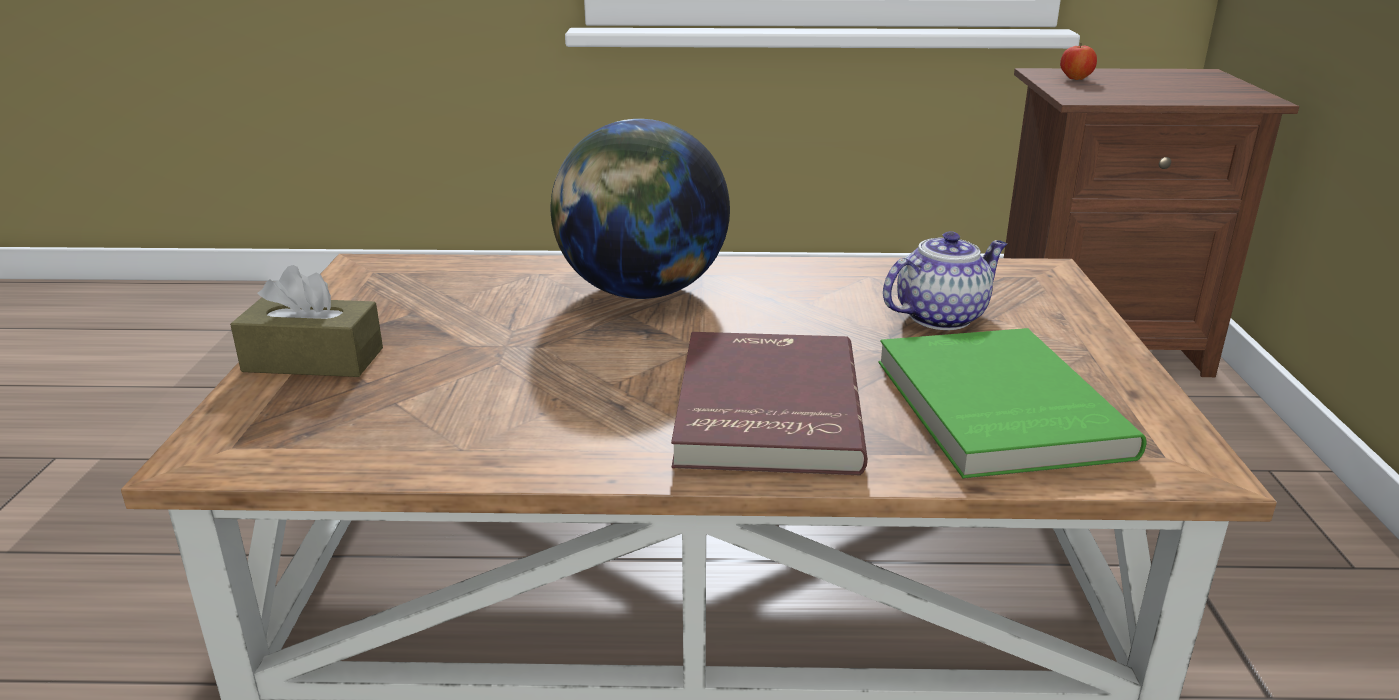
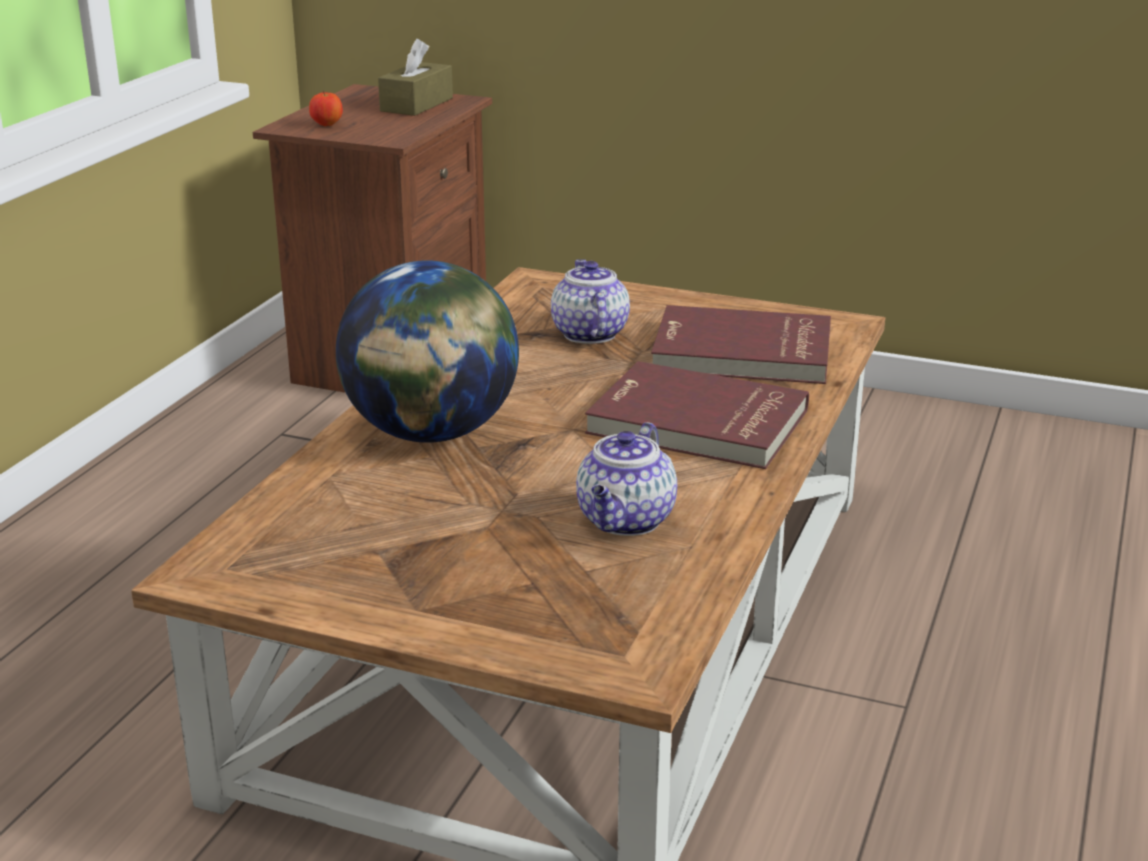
camera: 70 degrees left, 0 degrees up
brown tissue box [230,265,383,377] -> brown tissue box moved to [378,39,453,116]
green book [878,328,1146,479] -> red book [651,305,831,384]
none -> teapot [576,422,677,536]

